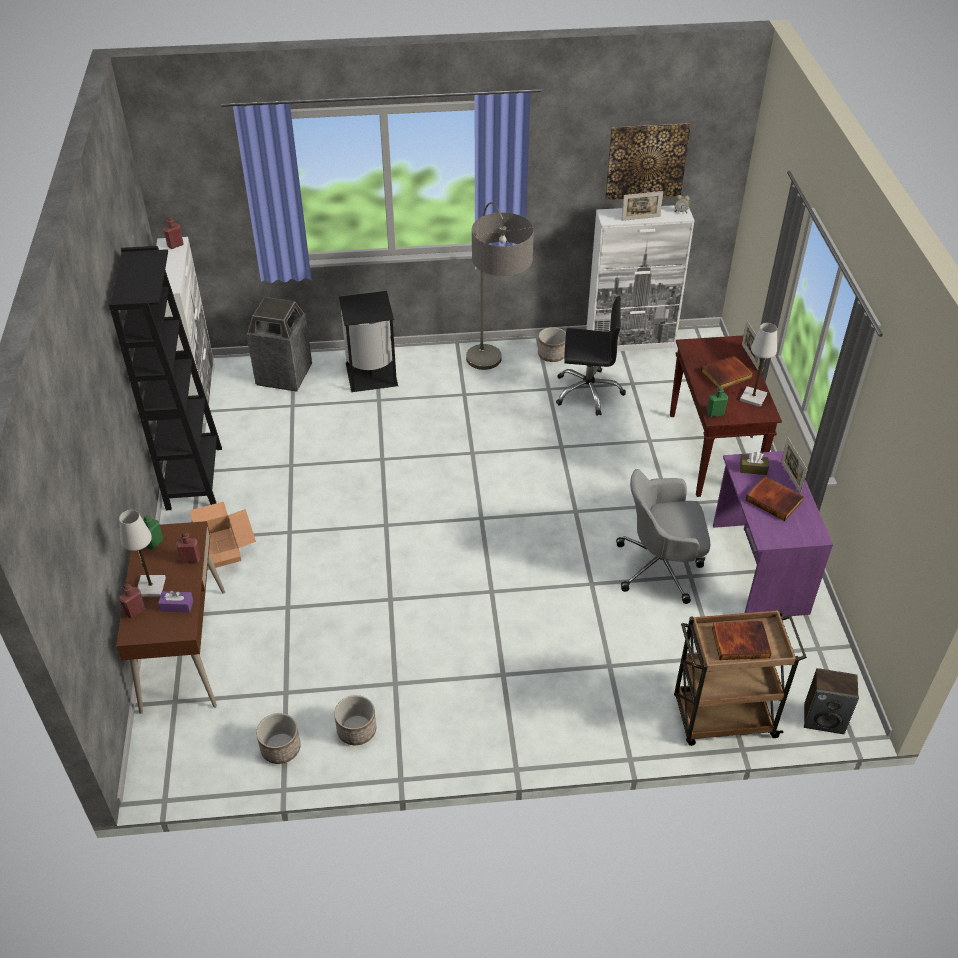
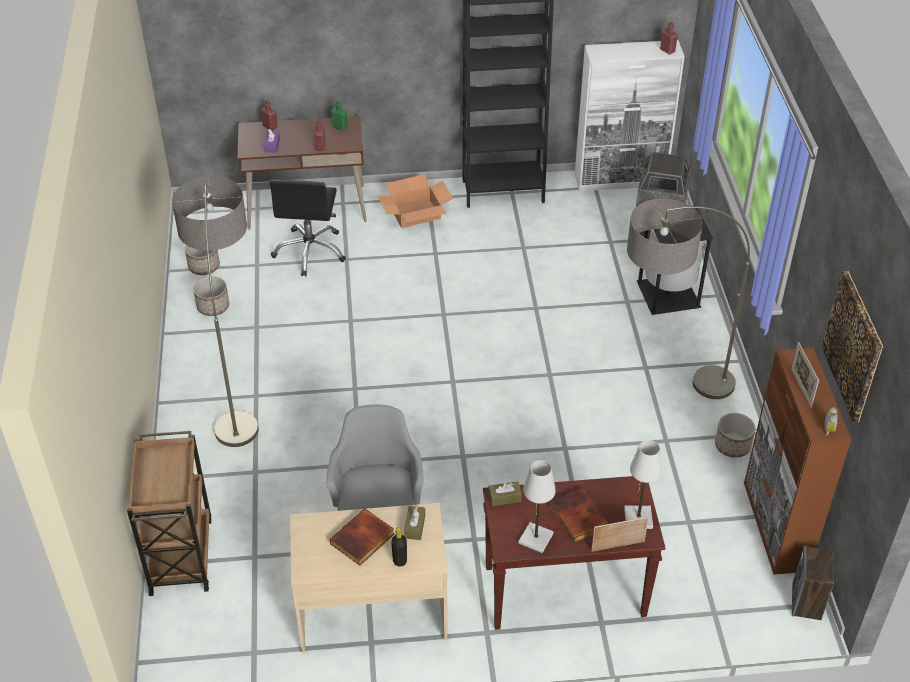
camera: 90 degrees right, 0 degrees up
white table lamp [119,510,166,597] -> white table lamp moved to [624,440,662,529]
black office chair [556,296,626,416] -> black office chair moved to [270,180,346,276]
white cabinet [586,205,695,351] -> brown cabinet [744,347,851,575]
green bottle [707,386,728,417] -> brown tissue box [488,481,522,506]
book [712,621,771,660] -> none
purple desk [713,451,833,617] -> beige desk [290,503,448,653]
picture frame [781,437,808,494] -> black bottle [391,527,407,567]
speaker [804,668,859,734] -> speaker moved to [792,546,834,620]
none -> floor lamp [172,176,259,447]

